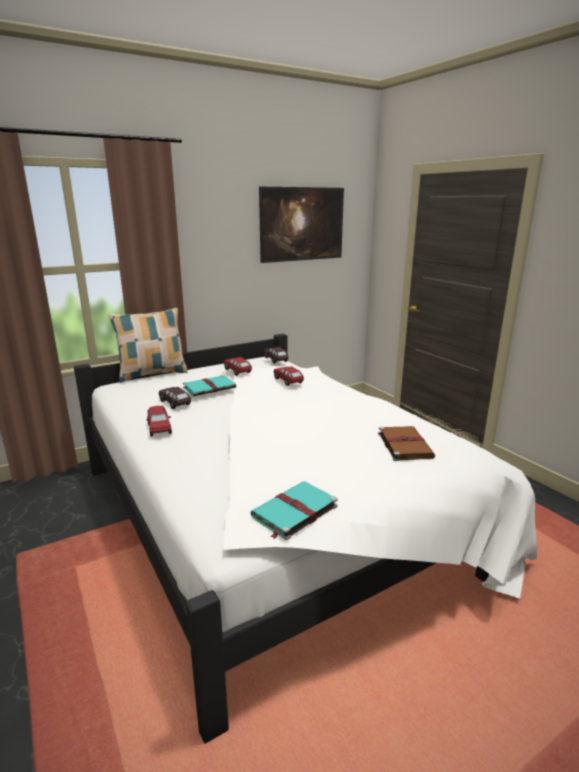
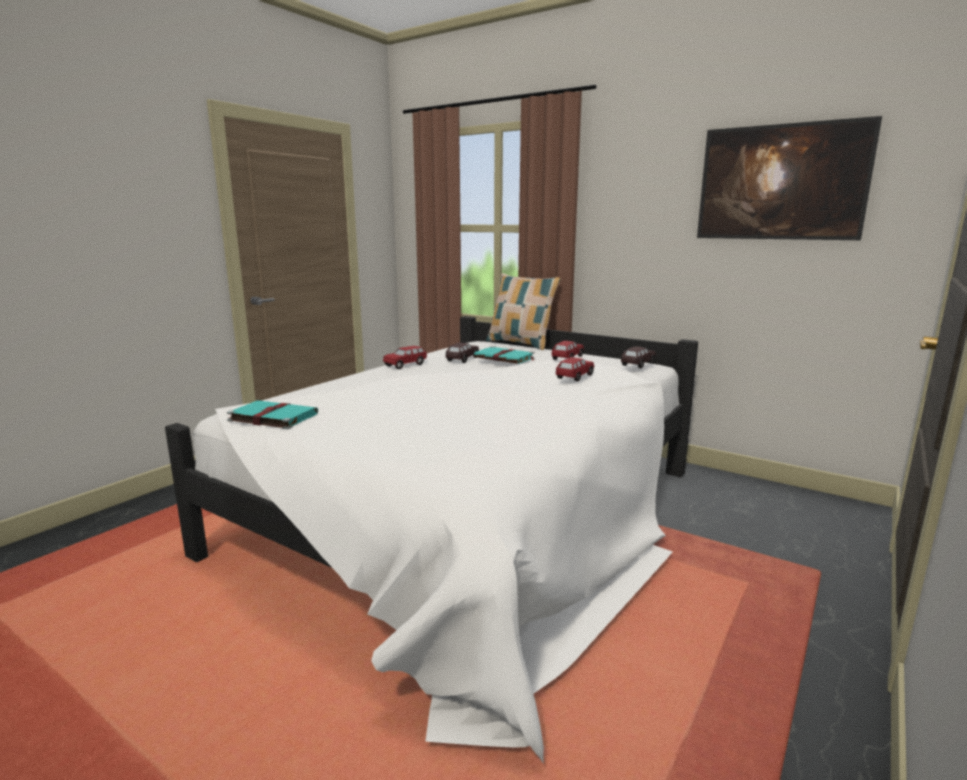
camera: 65 degrees right, 5 degrees down
brown book [378,426,435,461] -> none

